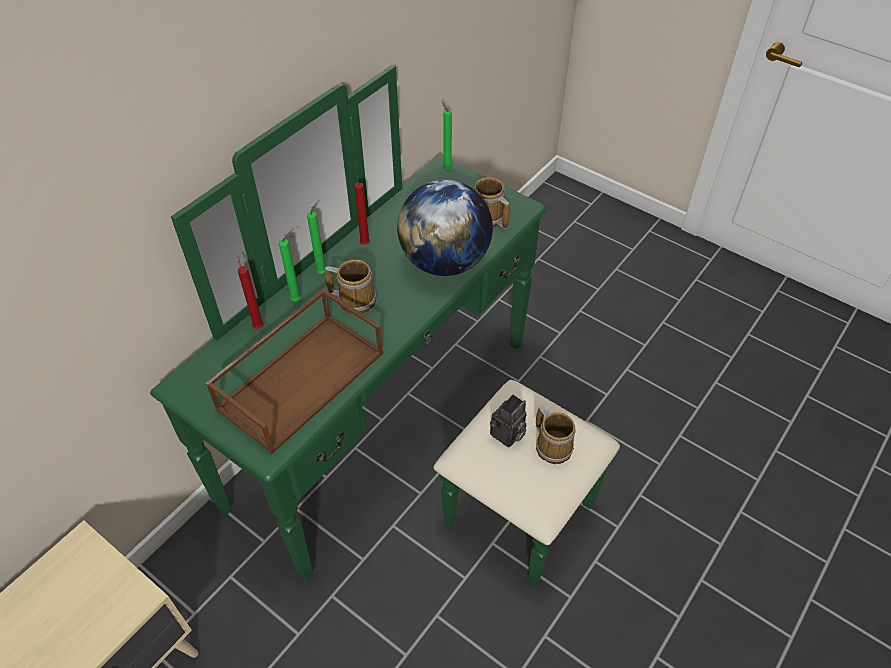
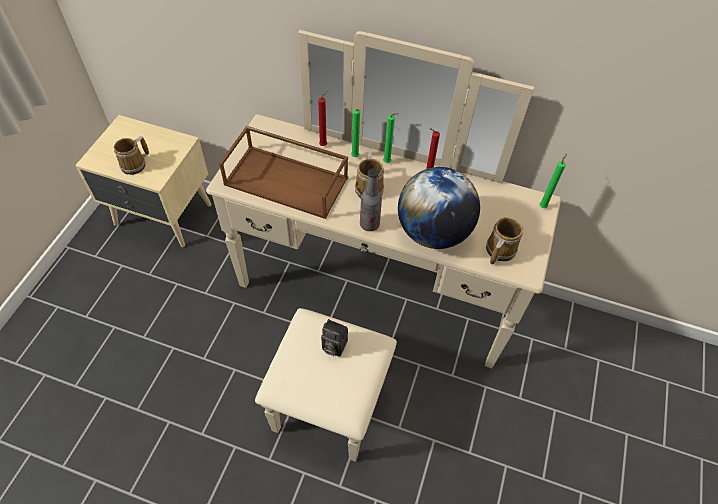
camera: 70 degrees right, 5 degrees up
green dresser [150,65,620,586] -> beige dresser [206,30,561,462]
mug [536,406,576,464] -> mug moved to [114,136,149,175]
none -> bottle [360,169,382,231]

